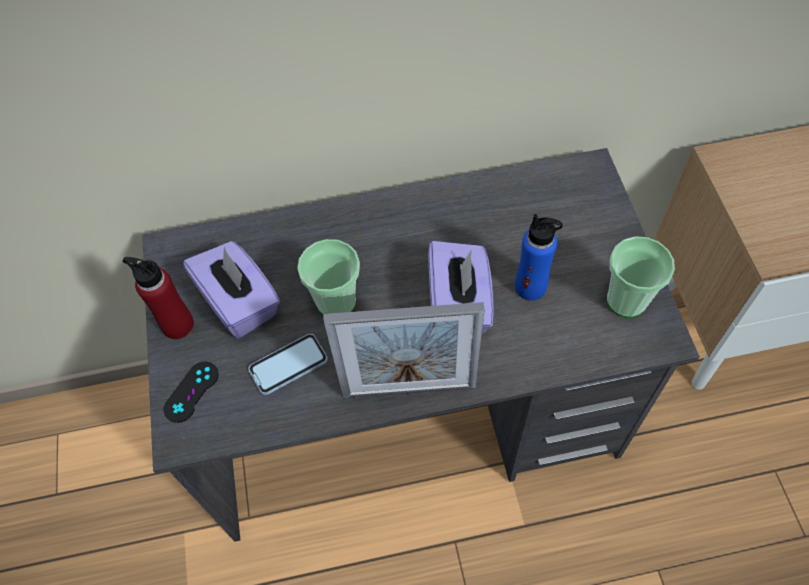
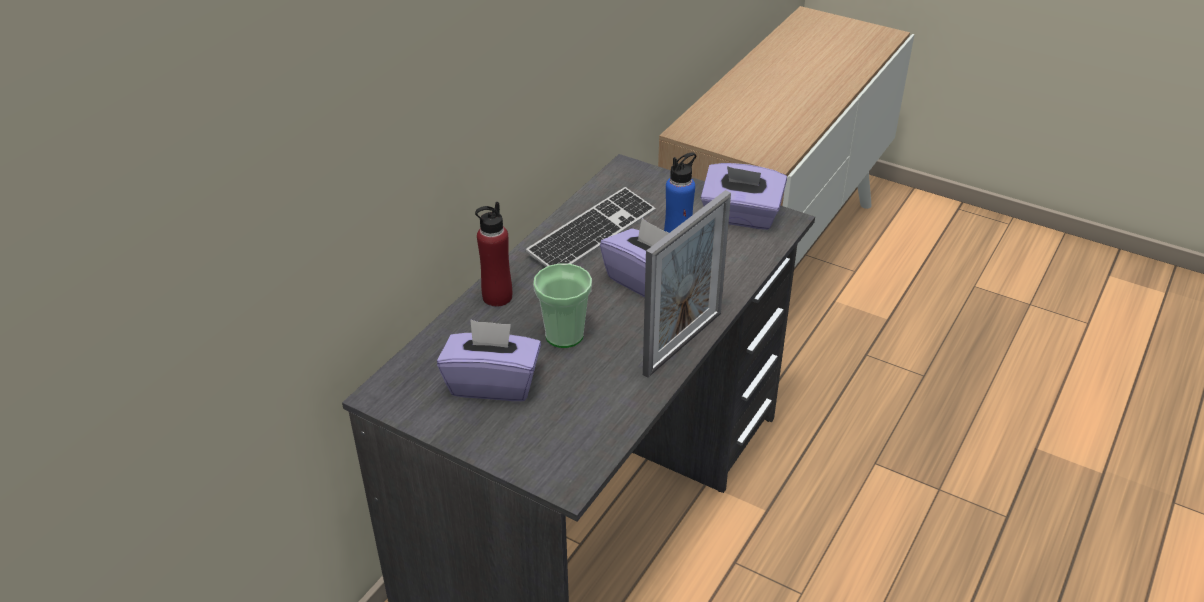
camera: 50 degrees left, 20 degrees down
red bottle [123,257,194,339] -> red bottle moved to [475,202,512,307]
black game controller [163,362,219,423] -> none
phone [248,334,328,395] -> none
cup [607,236,675,318] -> purple tissue box [701,163,787,230]
none -> keyboard [526,187,655,267]

